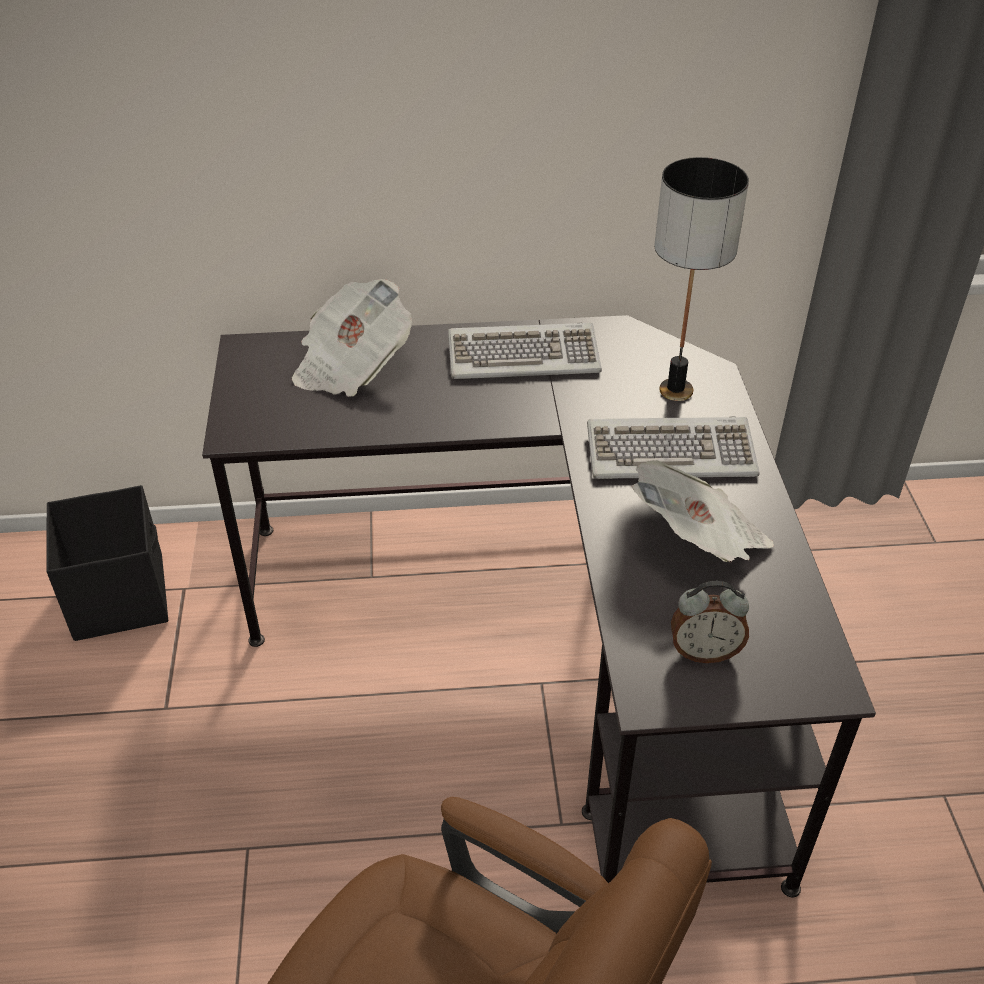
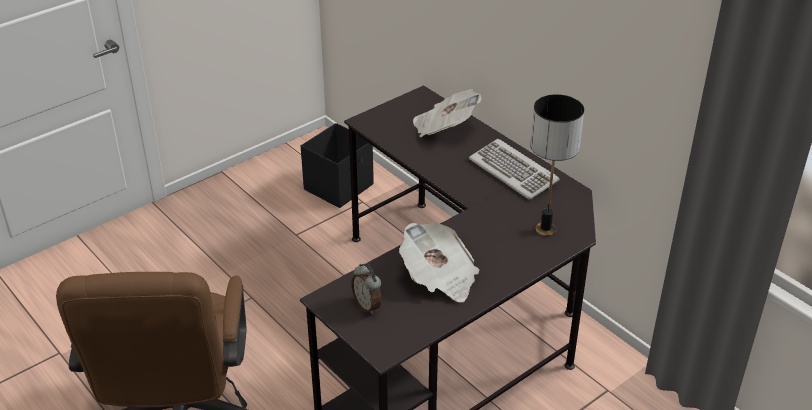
camera: 55 degrees right, 5 degrees down
keyboard [587,416,760,479] -> none

